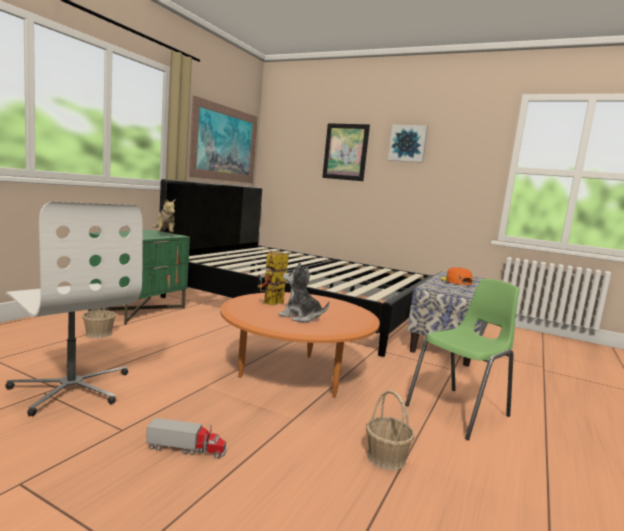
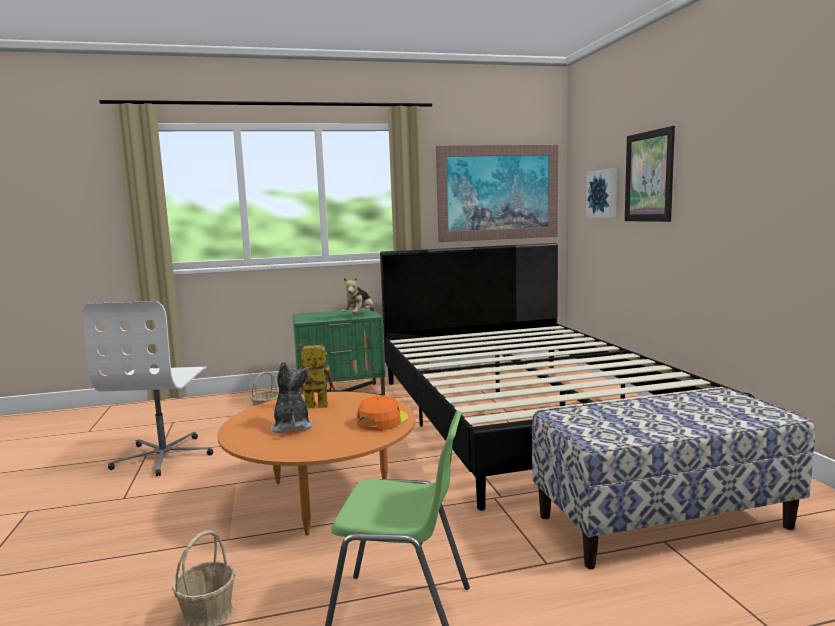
camera: 50 degrees right, 0 degrees up
toy truck [146,418,227,458] -> none
picture [388,125,428,163] -> picture moved to [586,168,617,218]
orange cap [440,267,473,285] -> orange cap moved to [357,395,408,431]

